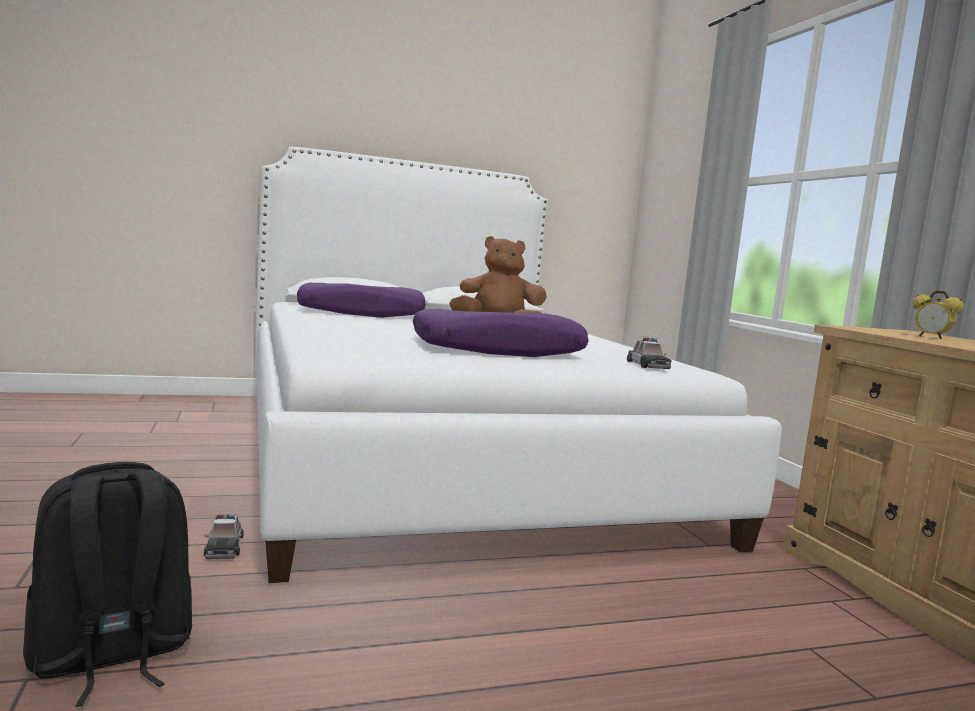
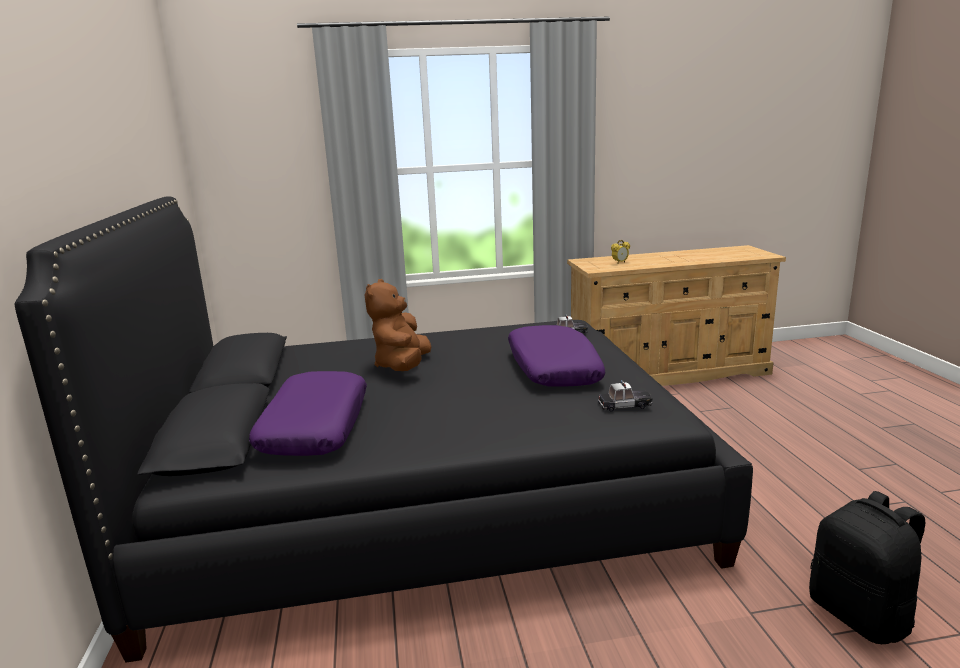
camera: 80 degrees left, 10 degrees up
toy car [204,514,244,559] -> toy car moved to [598,380,652,411]
white bed [255,147,782,583] -> black bed [14,197,753,663]

